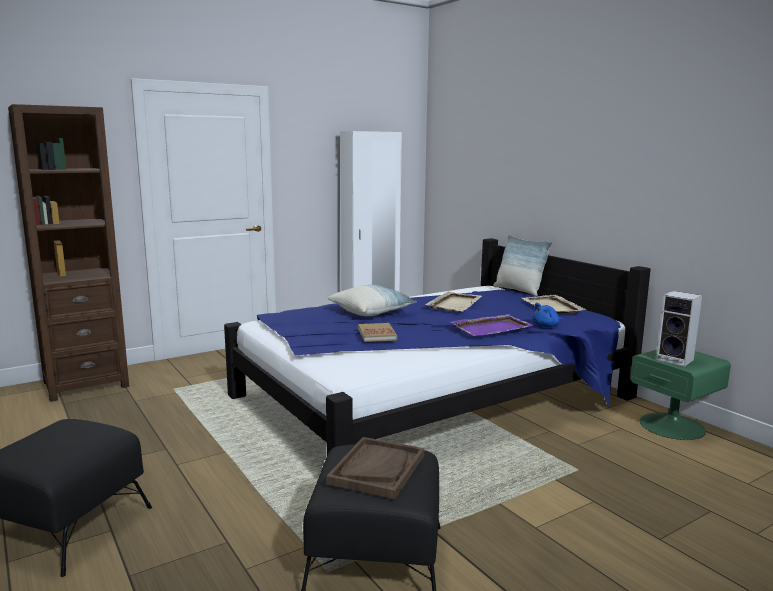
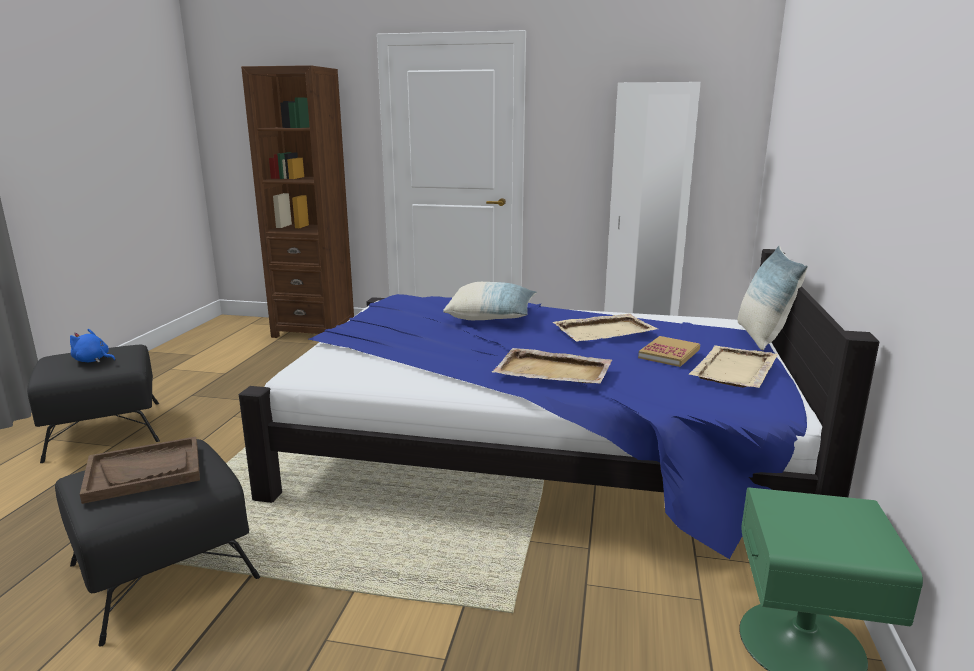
camera: 45 degrees right, 5 degrees up
book [358,323,397,342] -> book moved to [638,336,700,367]
purple tray [450,314,535,336] -> beige tray [492,348,612,384]
blue plush toy [532,303,563,327] -> blue plush toy moved to [70,329,116,363]
speaker [656,291,702,367] -> none

